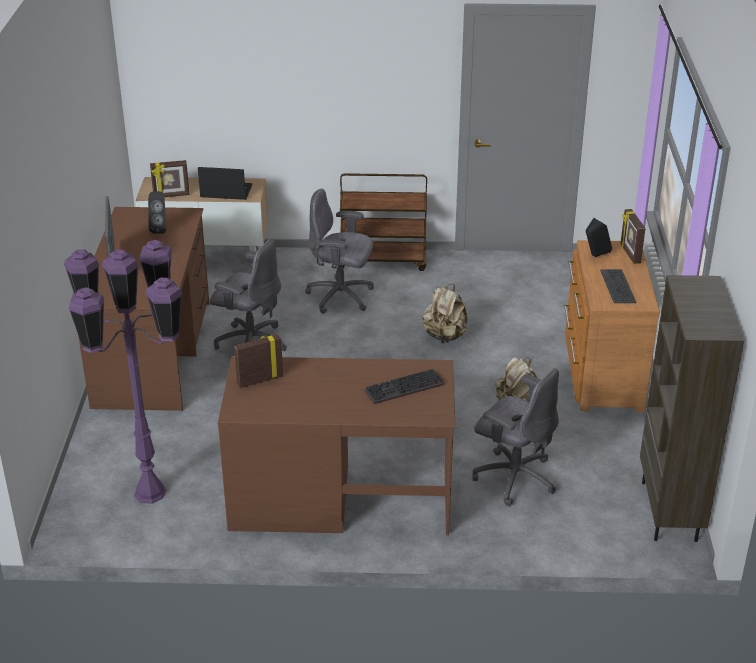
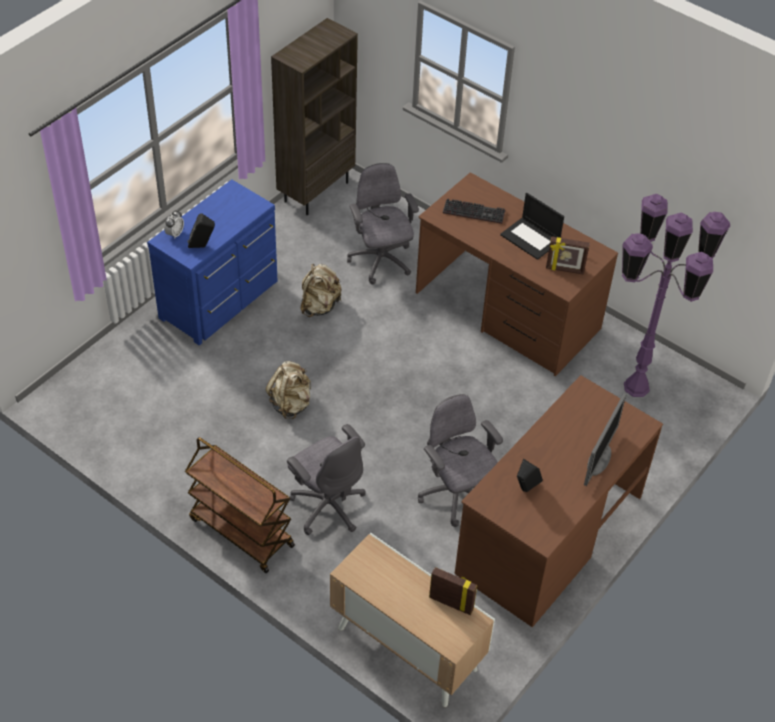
camera: 145 degrees left, 15 degrees up
laptop [198,167,252,200] -> laptop moved to [500,193,564,260]
brown dresser [564,240,660,412] -> blue dresser [147,179,278,346]
keyboard [600,269,636,303] -> none
picture frame [620,209,645,264] -> alarm clock [164,211,184,239]

